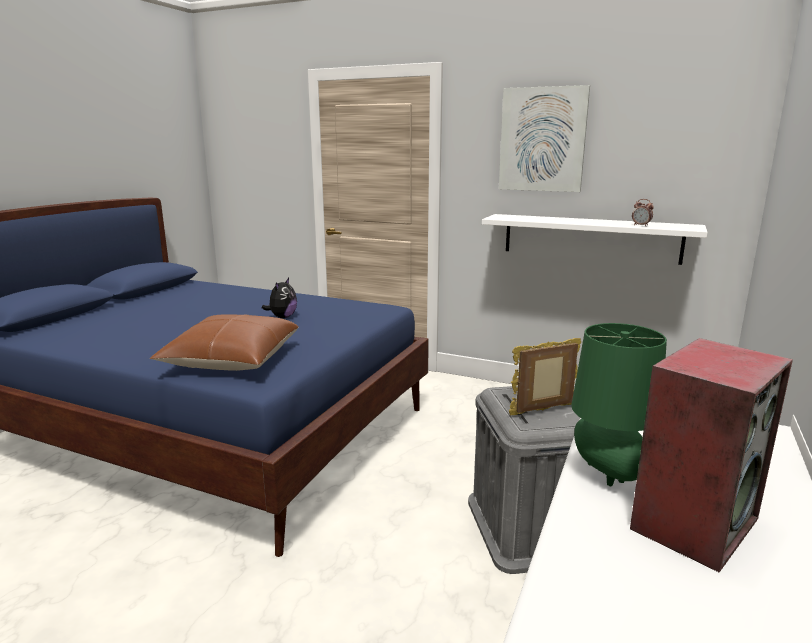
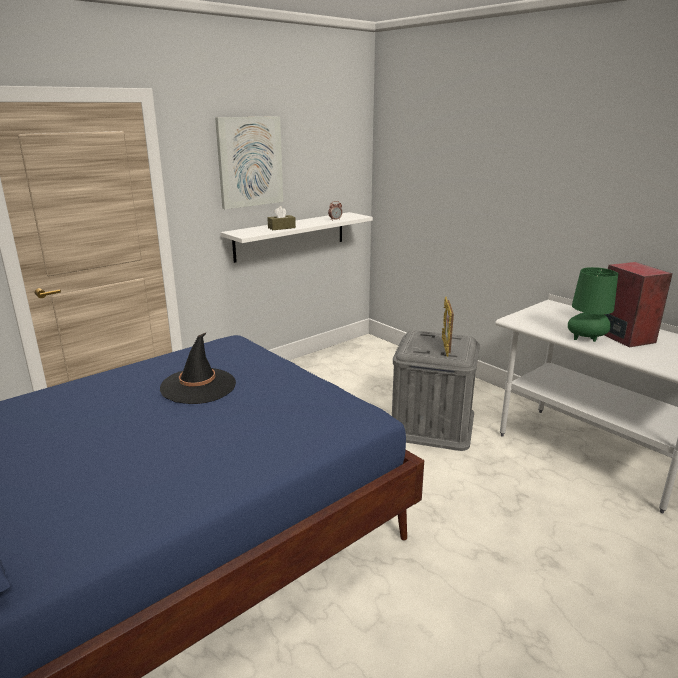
camera: 65 degrees left, 5 degrees up
brown pillow [150,314,299,371] -> none
plush toy [262,278,297,318] -> black hat [160,332,236,404]
none -> brown tissue box [267,206,296,230]

